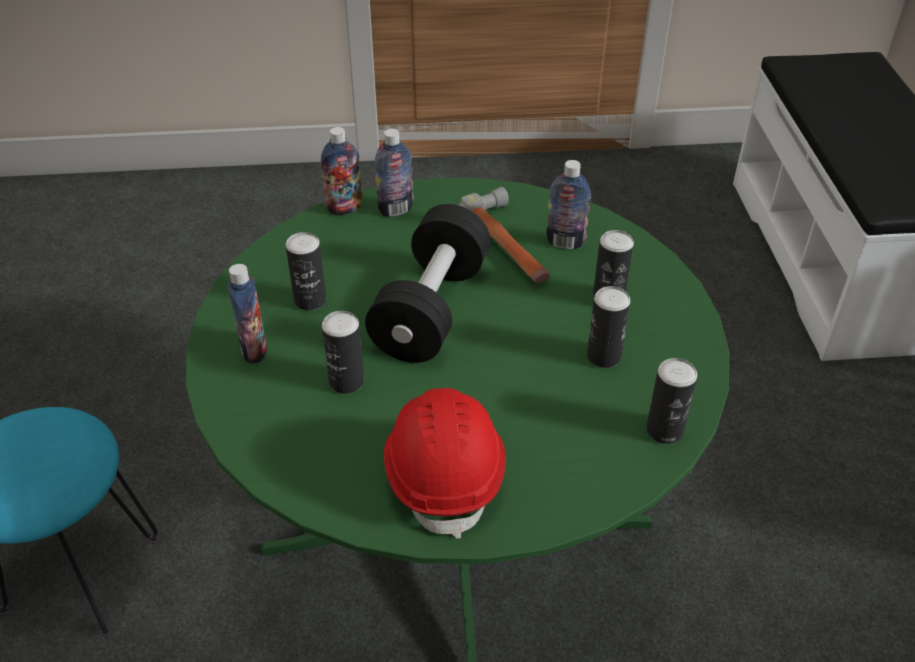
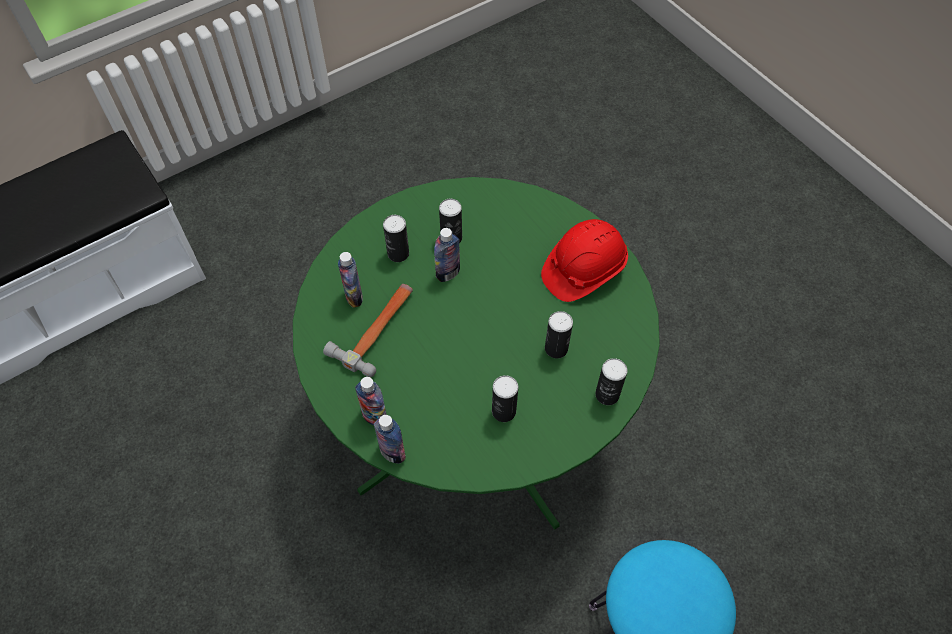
camera: 120 degrees left, 15 degrees up
bottle [228,264,267,364] -> bottle moved to [434,228,460,282]
black dumbbell [365,204,491,363] -> none
can [646,358,697,444] -> can moved to [595,358,628,405]

